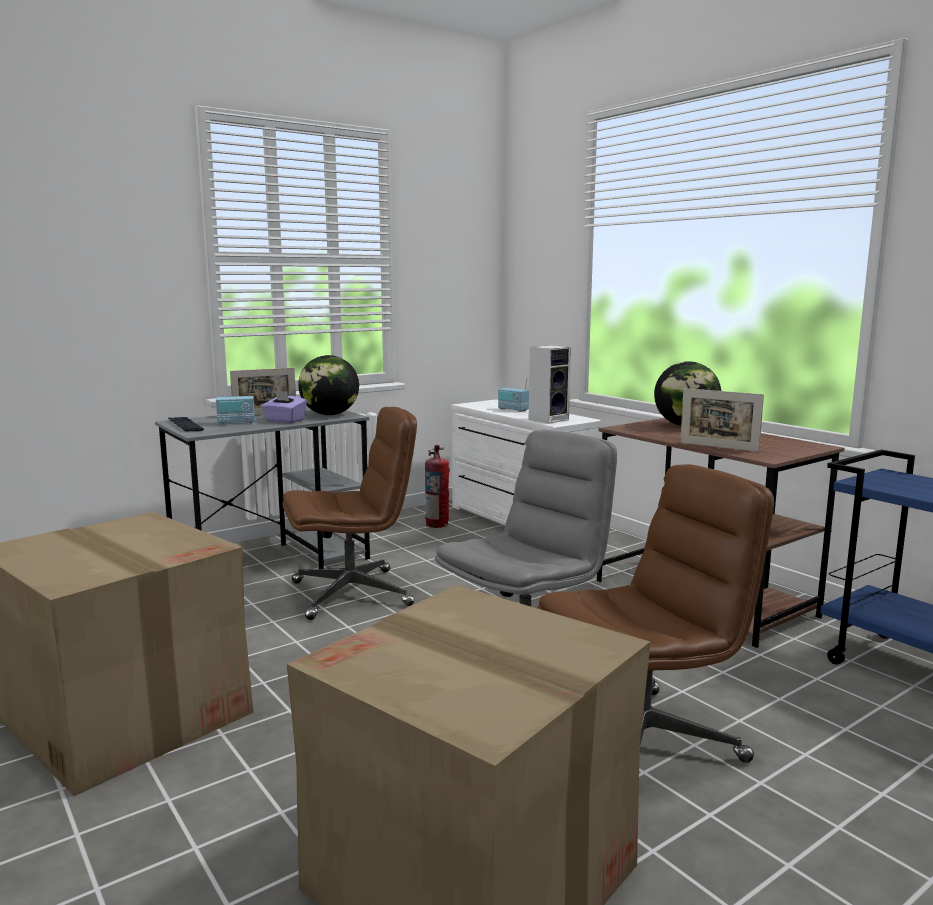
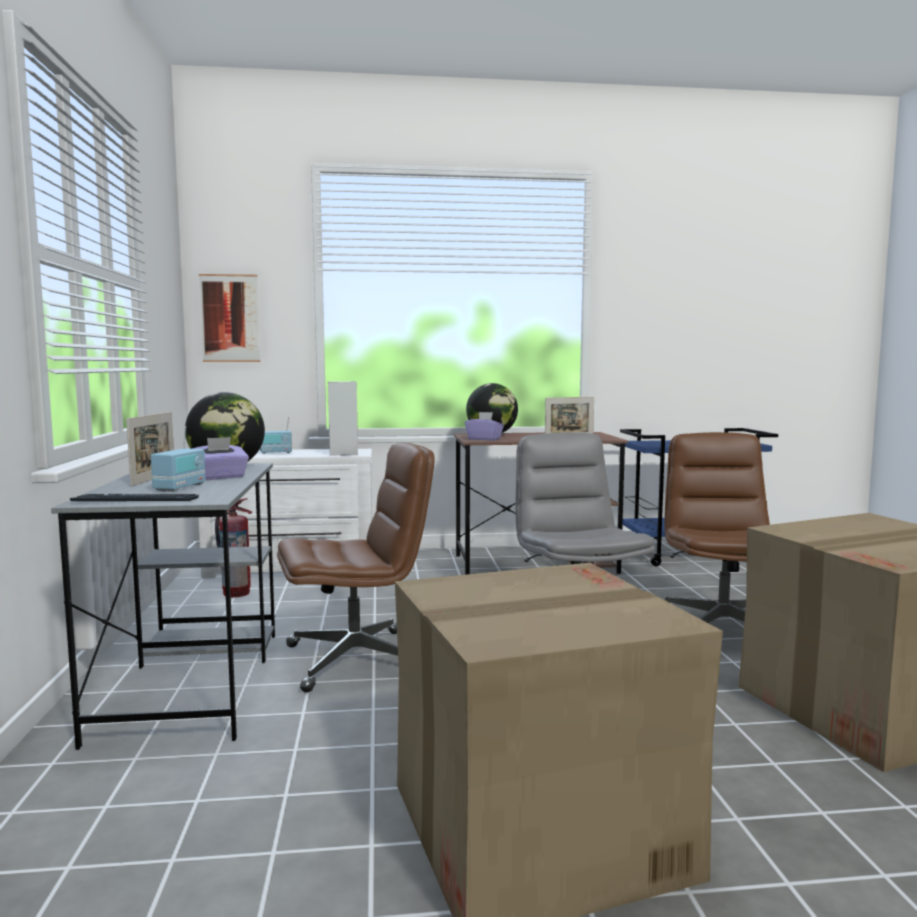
camera: 60 degrees left, 5 degrees down
brown office chair [282,407,417,620] -> brown office chair turned 60 degrees clockwise [277,443,435,692]
none -> picture [199,274,261,362]
none -> purple tissue box [465,412,504,441]

